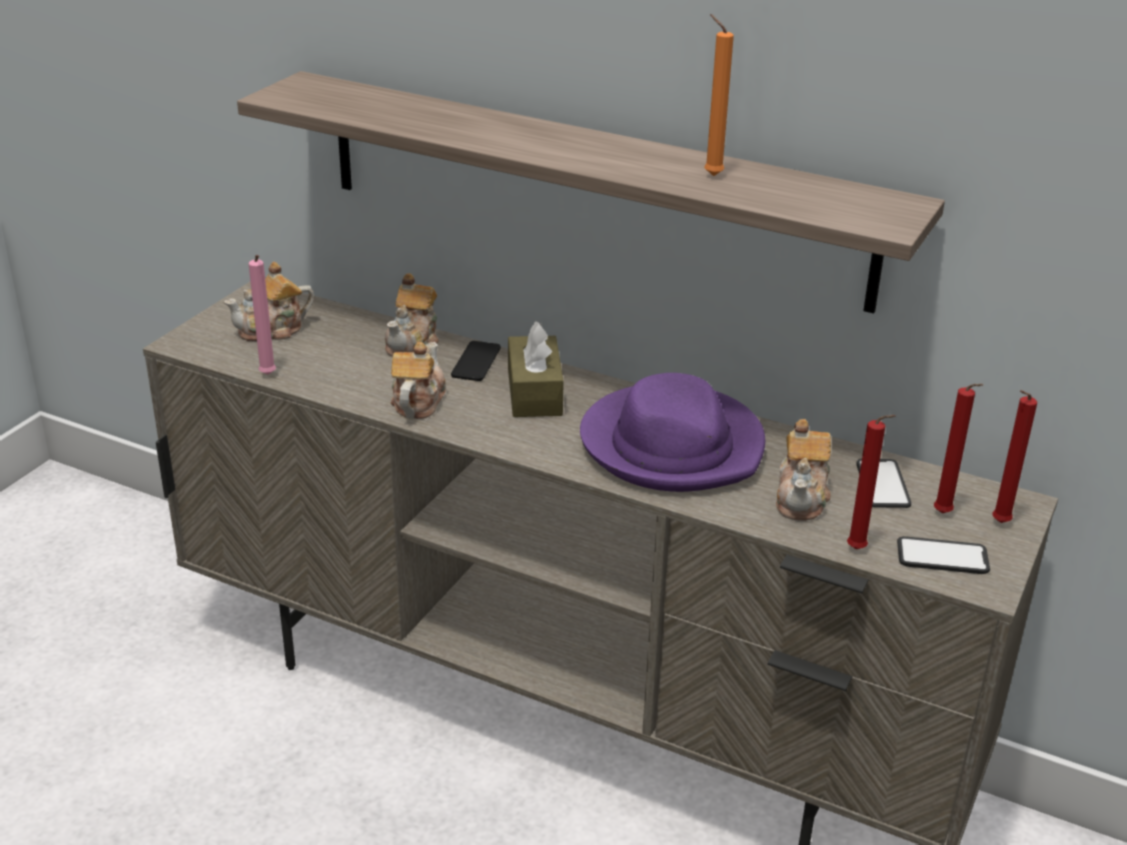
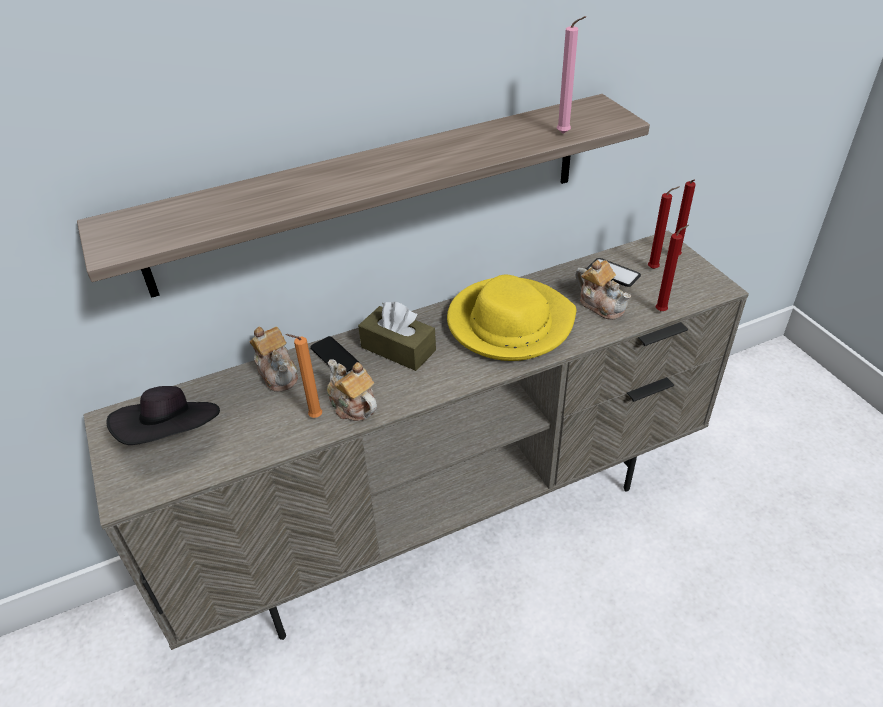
camera: 50 degrees left, 10 degrees up
teapot [224,262,314,341] -> black hat [106,386,220,445]
pink candle [249,255,276,375] -> pink candle moved to [557,16,586,134]
purple hat [580,373,765,492] -> yellow hat [447,275,576,361]
orange candle [704,14,734,176] -> orange candle moved to [285,334,322,418]
phone [897,536,990,574] -> none

